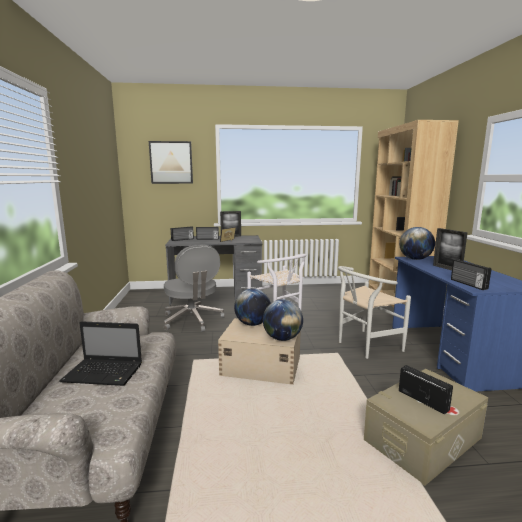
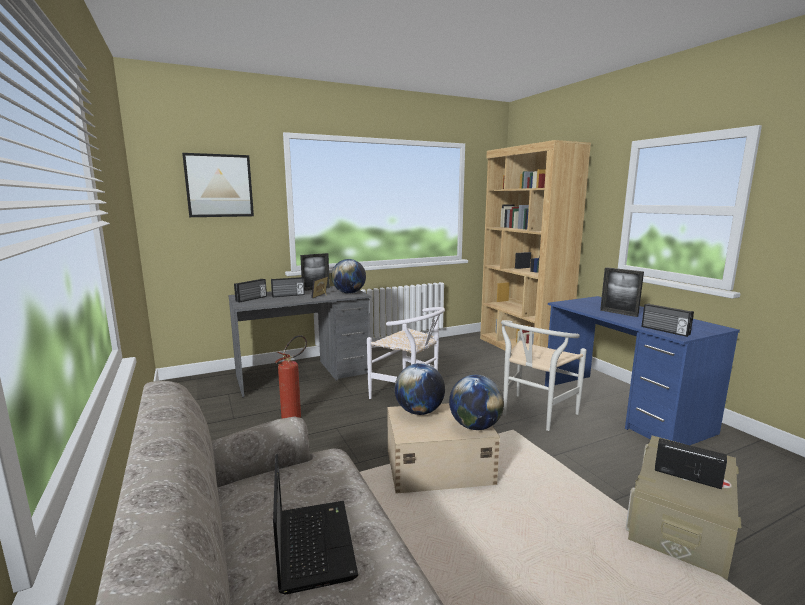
camera: 20 degrees left, 0 degrees up
laptop [59,321,142,386] -> laptop turned 90 degrees counterclockwise [273,454,358,594]
grey office chair [164,245,225,332] -> fire extinguisher [275,335,307,419]
globe [399,227,435,260] -> globe moved to [331,259,366,294]

